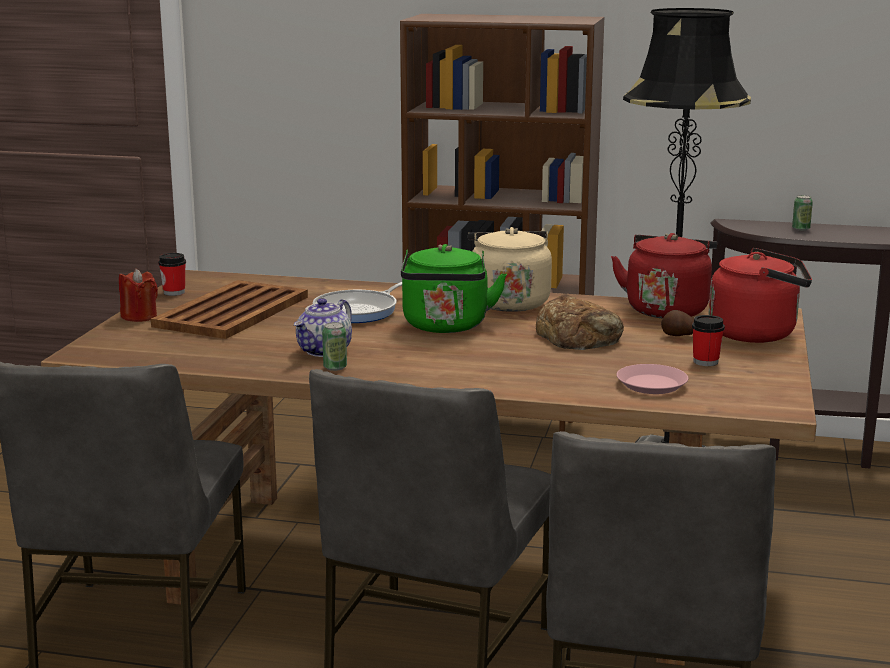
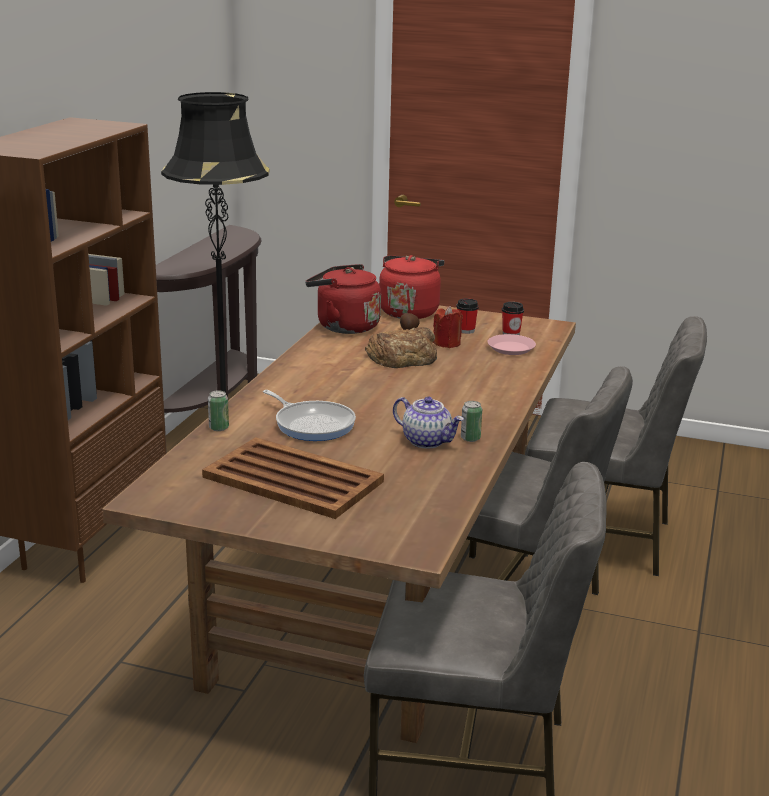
camera: 85 degrees left, 5 degrees up
red candle [119,269,158,322] -> red candle moved to [433,306,463,348]
cup [158,253,186,296] -> cup moved to [502,302,524,335]
green kettle [401,244,507,333] -> none
beige kettle [468,227,552,312] -> none
can [792,195,813,231] -> can moved to [208,390,229,431]

